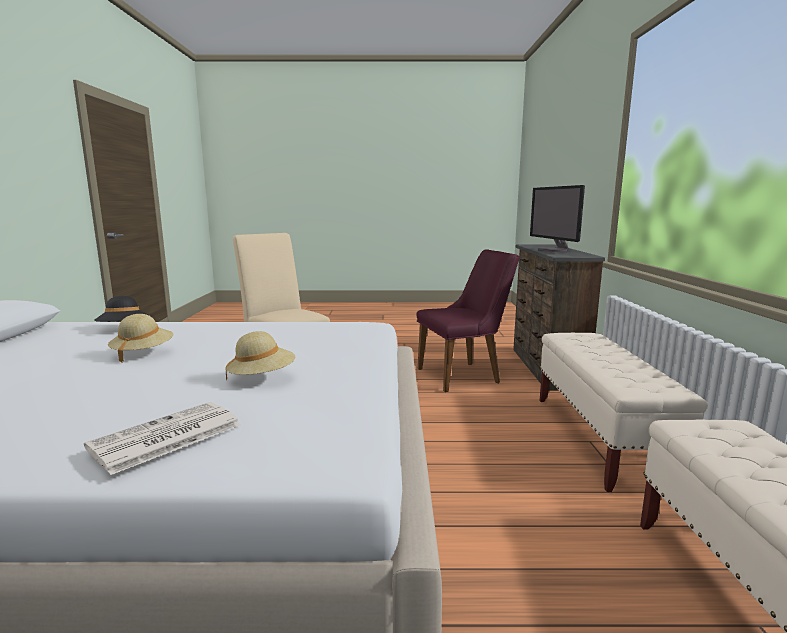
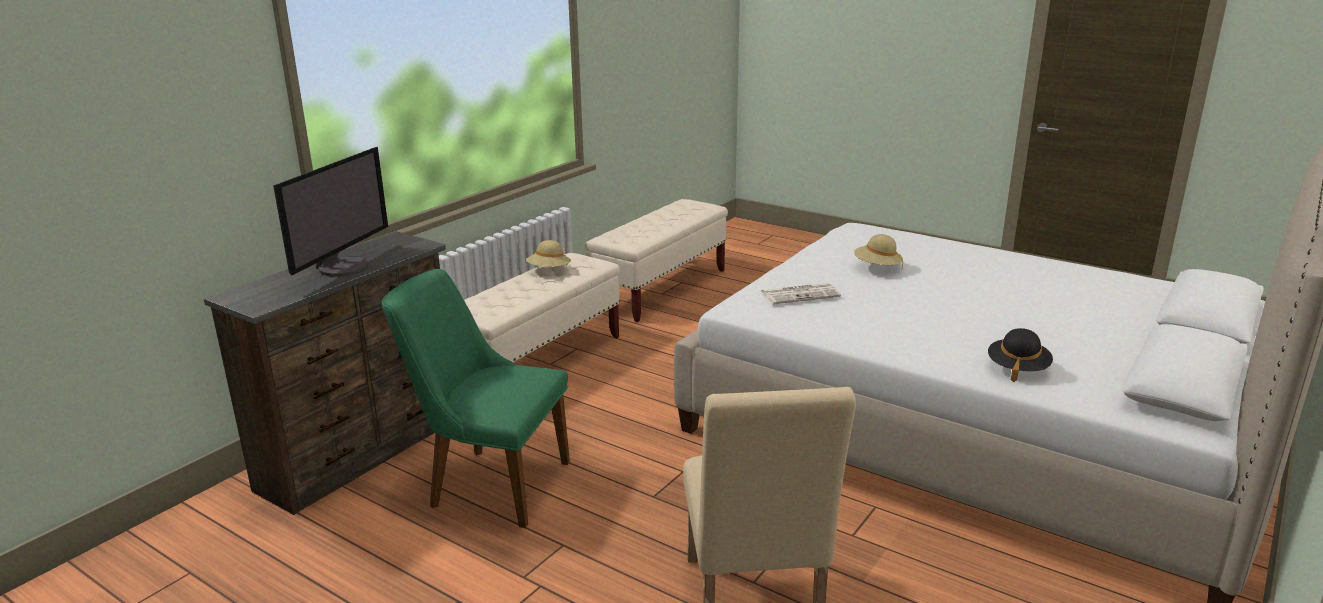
camera: 145 degrees left, 10 degrees up
newspaper [84,402,241,475] -> newspaper moved to [761,283,841,304]
beige hat [108,314,173,363] -> beige hat moved to [526,240,571,267]
purple chair [416,249,519,392] -> green chair [381,269,570,528]

